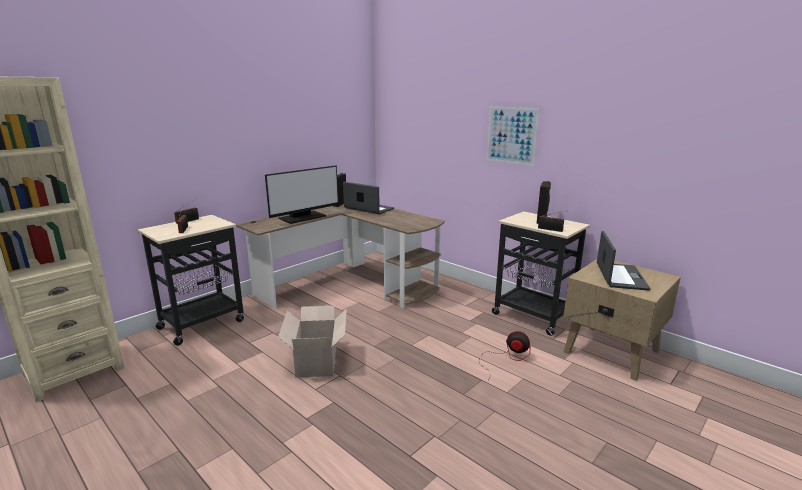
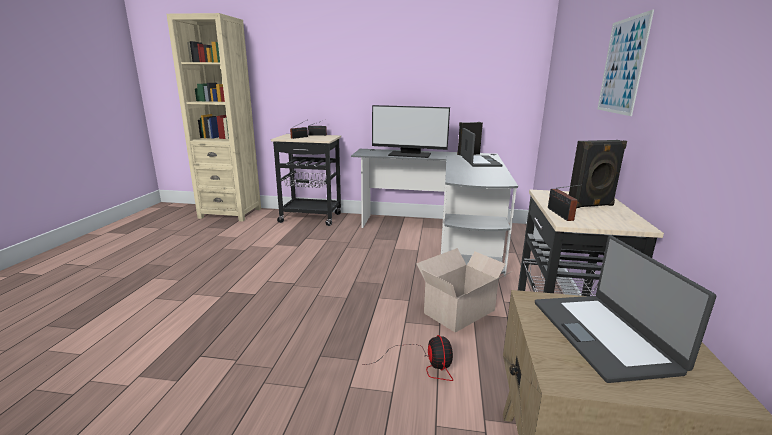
camera: 55 degrees right, 0 degrees up
brown desk [236,204,445,309] -> grey desk [351,149,518,277]
cardboard box [278,306,347,378] -> cardboard box moved to [416,248,512,333]
laptop [597,231,651,291] -> laptop turned 105 degrees clockwise [535,236,717,383]

